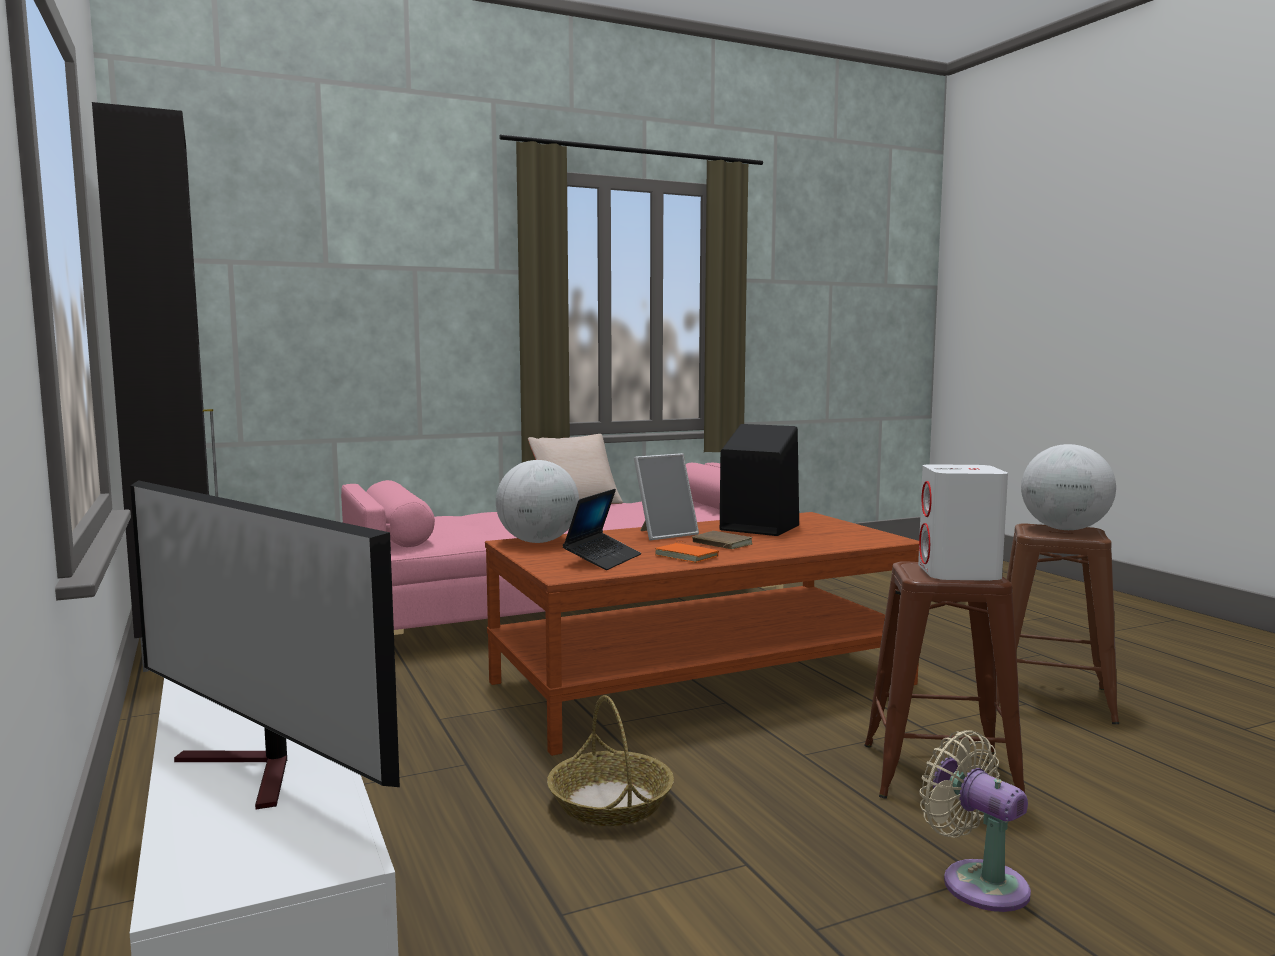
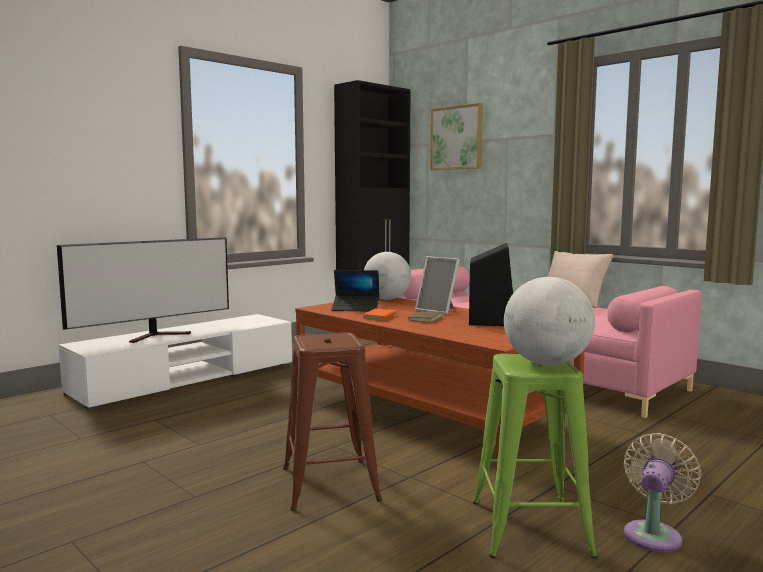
camera: 70 degrees right, 0 degrees up
television [130,480,400,809] -> television turned 150 degrees counterclockwise [57,237,229,343]
basket [547,695,674,826] -> none
white speaker [918,464,1008,581] -> none
beige fan [920,730,1031,912] -> beige fan moved to [624,433,702,552]
brown stool [996,524,1119,724] -> green stool [473,354,597,559]
none -> picture [430,103,483,170]

